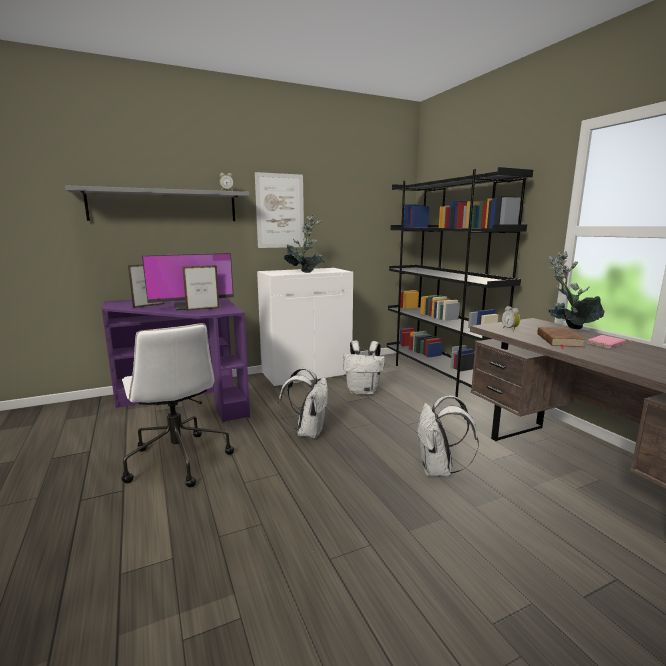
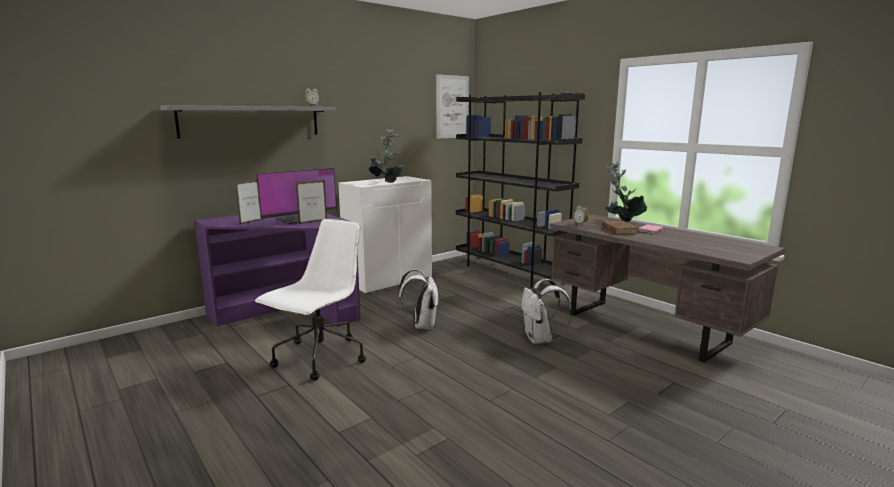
camera: 15 degrees left, 0 degrees up
white office chair [121,323,234,487] -> white office chair turned 105 degrees counterclockwise [255,219,366,381]
picture [255,172,304,248] -> picture moved to [436,74,469,139]
white backpack [343,340,385,395] -> none

